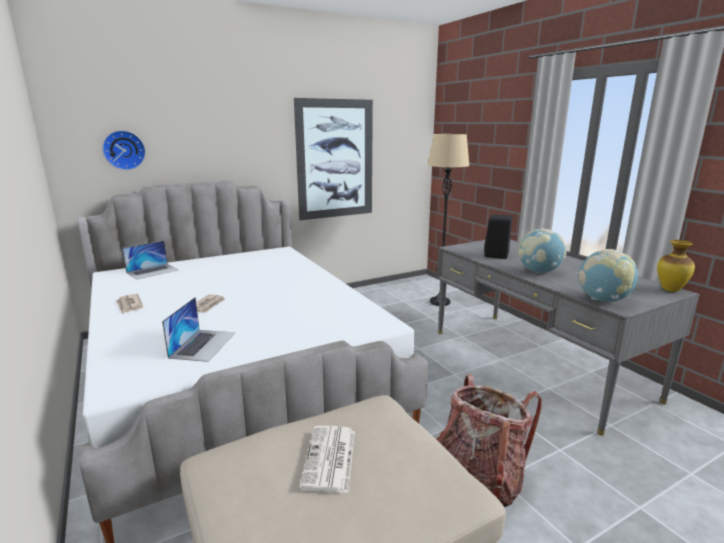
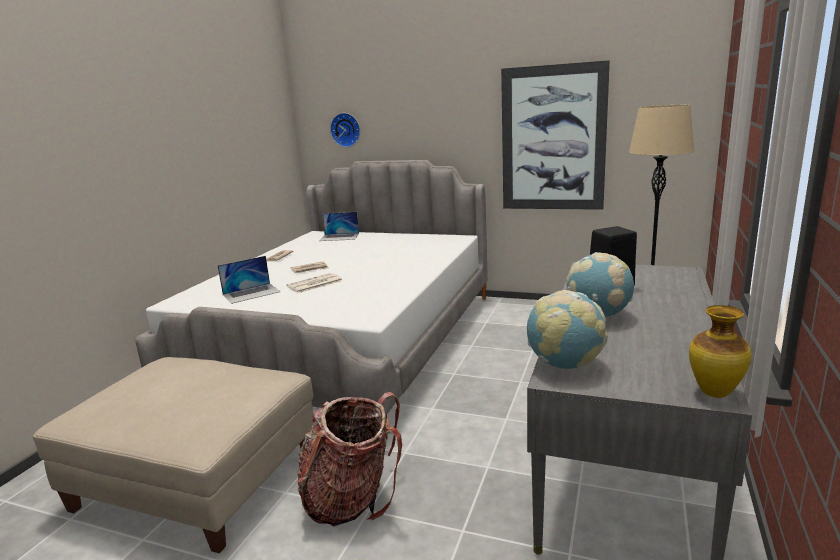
camera: 50 degrees right, 0 degrees up
newspaper [299,426,355,493] -> newspaper moved to [286,273,343,293]

